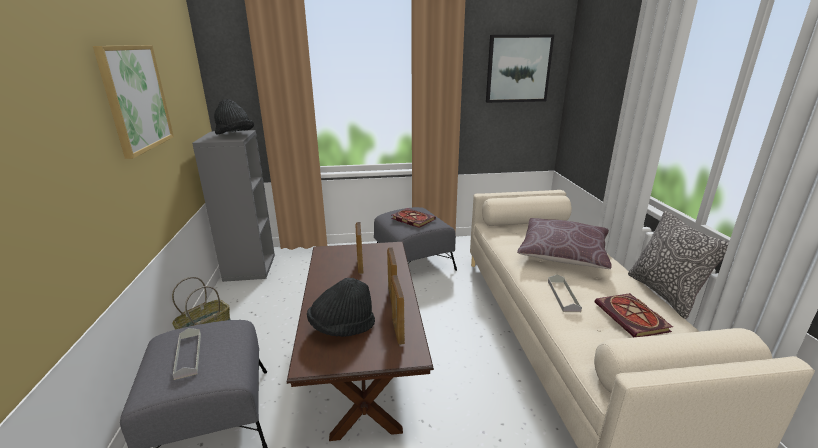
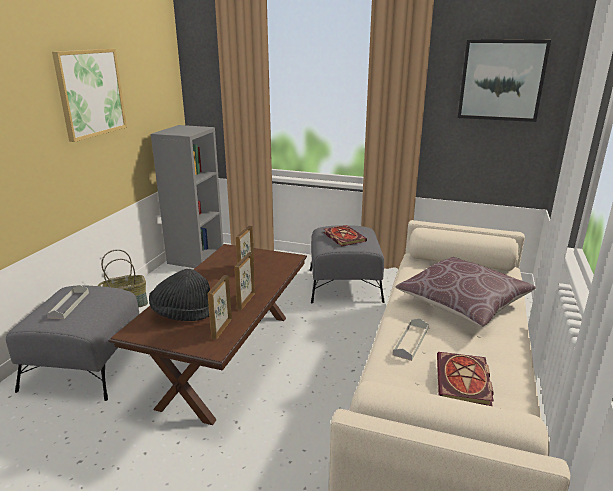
camera: 25 degrees right, 0 degrees up
black hat [214,99,254,134] -> none
pillow [628,211,729,319] -> none

